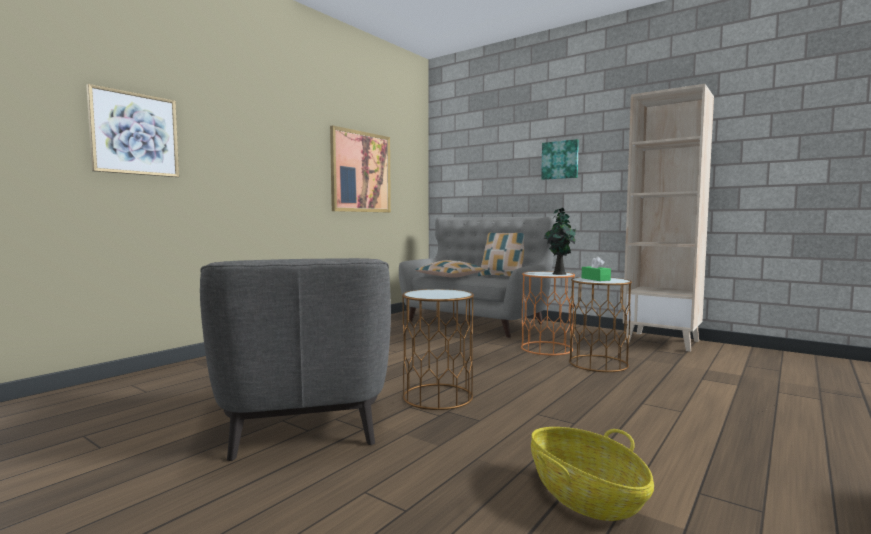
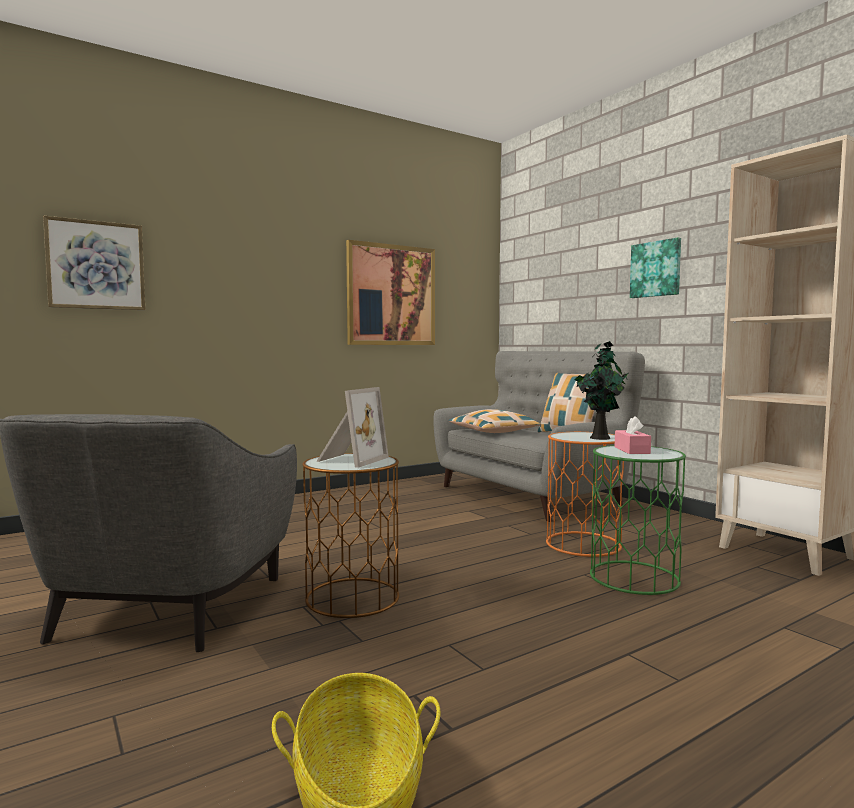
camera: 20 degrees right, 0 degrees up
brown side table [569,277,632,372] -> green side table [590,445,686,595]
green tissue box [582,256,611,281] -> pink tissue box [615,416,651,454]
none -> picture frame [316,387,389,468]

